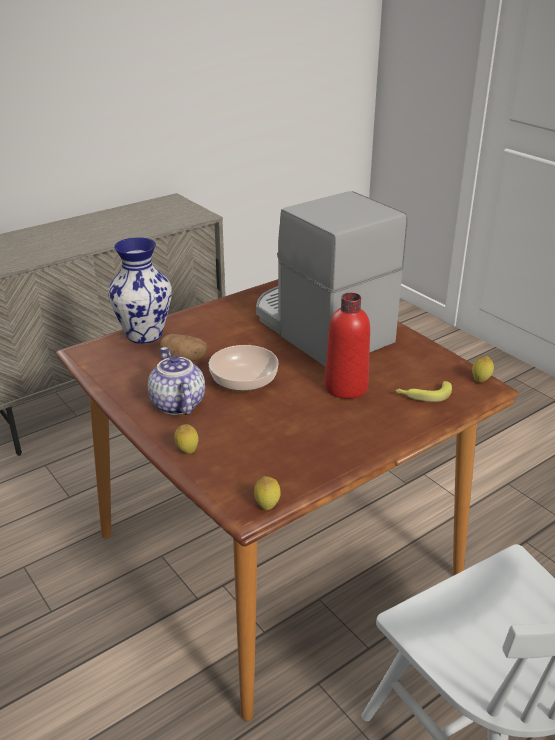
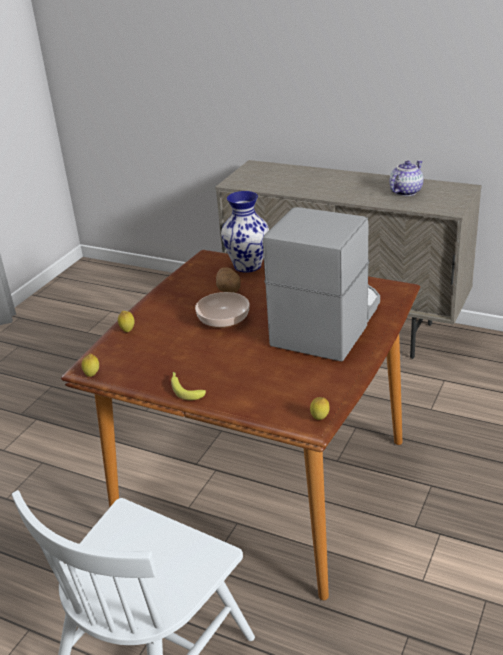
camera: 65 degrees right, 0 degrees up
teapot [148,347,205,415] -> teapot moved to [390,160,423,196]
red bottle [324,293,370,399] -> none
banana [396,381,452,402] -> banana moved to [171,372,206,400]

